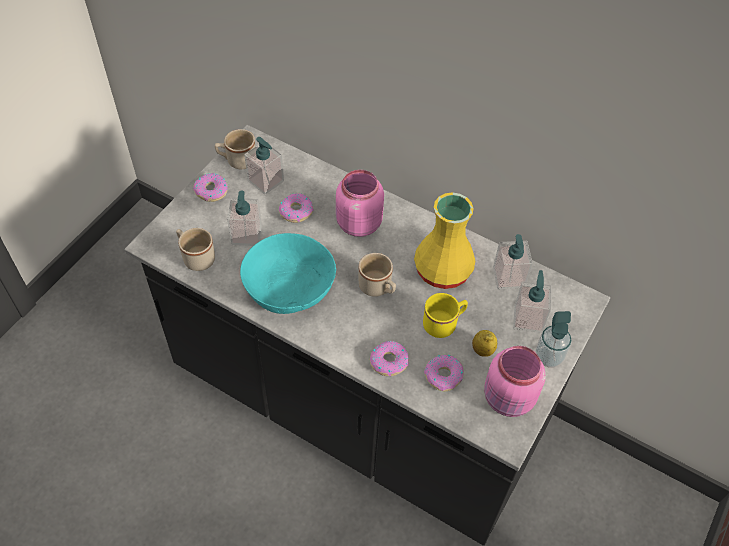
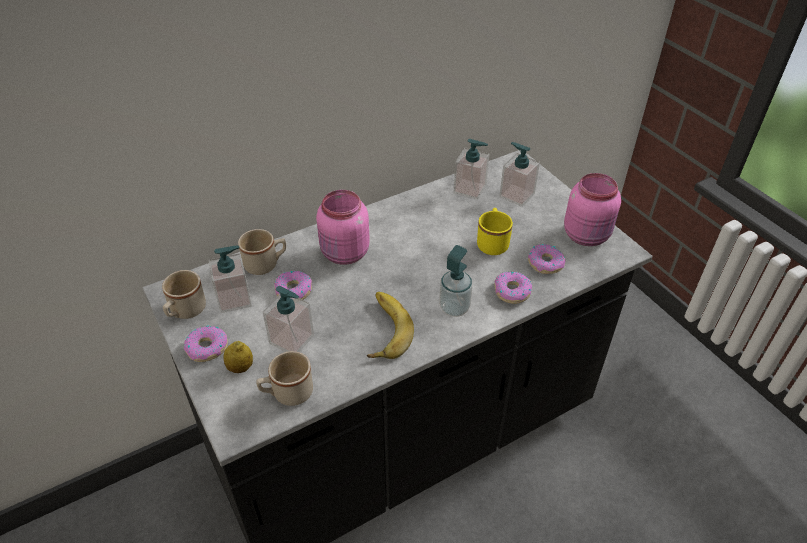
camera: 60 degrees left, 10 degrees down
turquoise bowl [240,233,336,314] -> banana [367,292,414,359]
beige mug [359,253,396,297] -> beige mug moved to [238,229,286,275]
yellow vase [414,192,475,289] -> none
lemon [472,330,497,357] -> lemon moved to [223,341,253,373]
soap dispenser [535,311,572,367] -> soap dispenser moved to [439,245,473,317]

